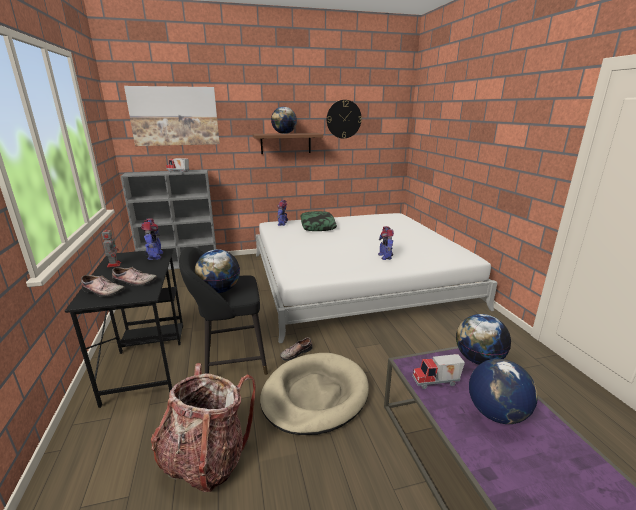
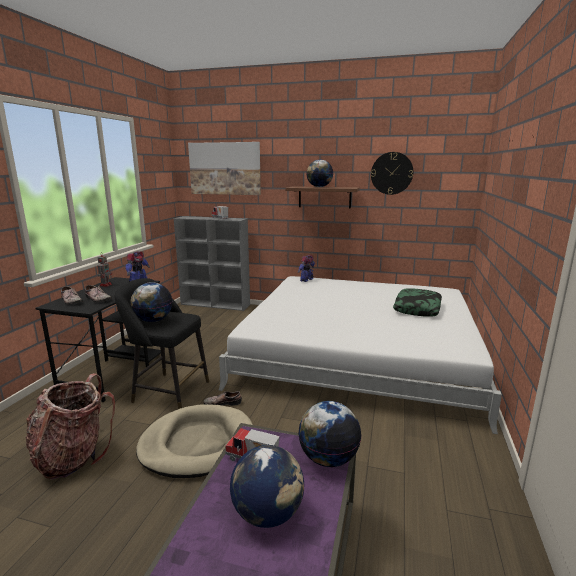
camera: 30 degrees right, 5 degrees down
pillow [300,211,337,231] -> pillow moved to [393,289,442,317]
toy robot [378,226,394,260] -> none

